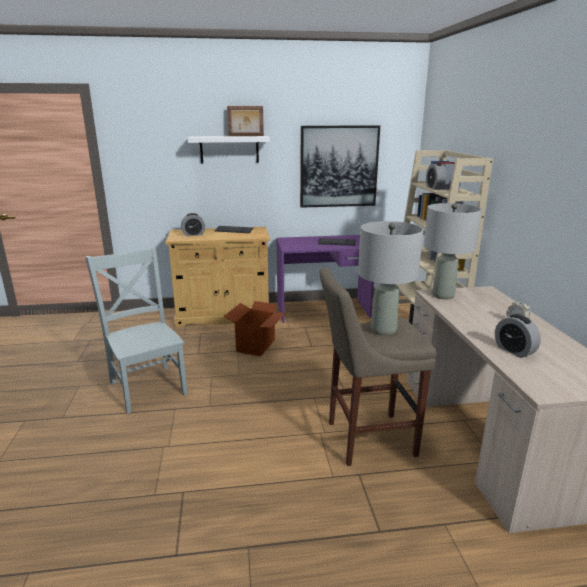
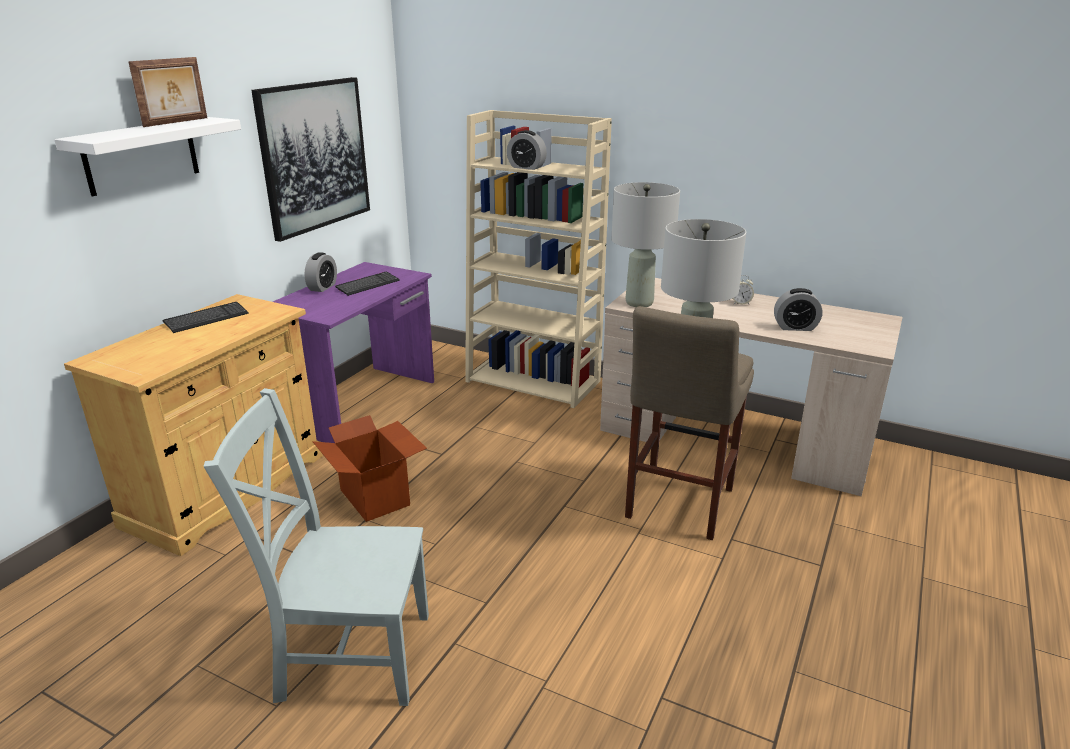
camera: 55 degrees left, 5 degrees up
alarm clock [181,213,205,236] -> alarm clock moved to [304,252,337,292]

